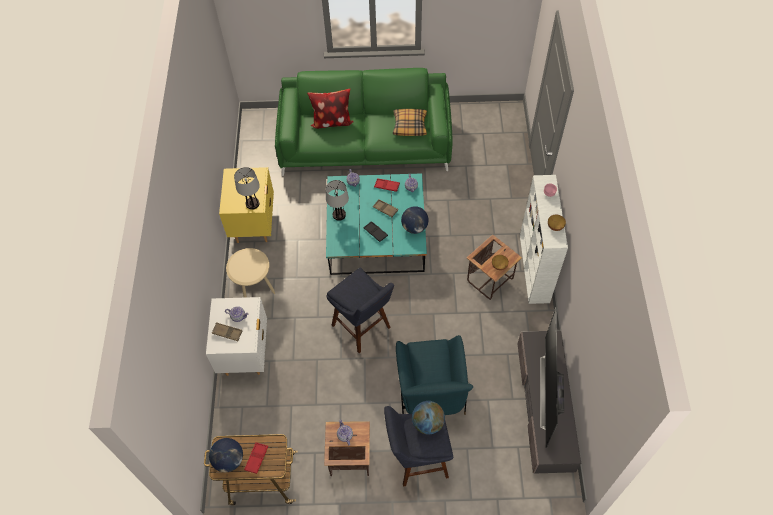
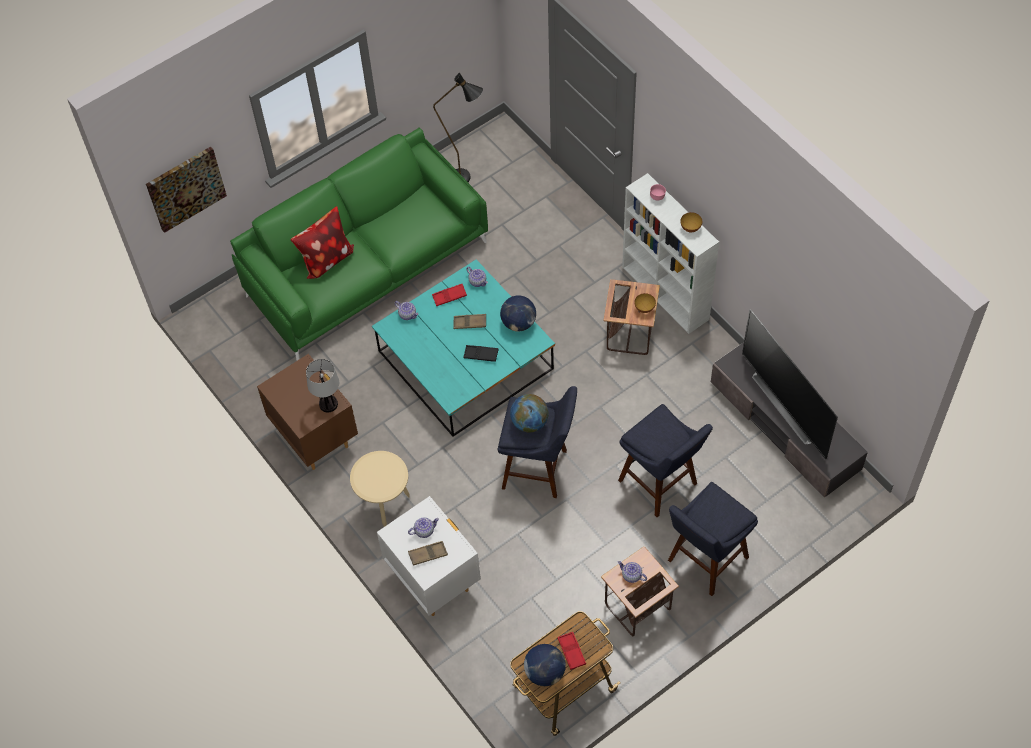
camera: 35 degrees left, 0 degrees up
yellow nightstand [219,167,274,243] -> brown nightstand [257,354,358,470]
table lamp [326,180,349,221] -> none
pillow [393,109,427,136] -> none
blue armchair [396,335,473,415] -> blue stool [618,404,713,517]
globe [412,401,445,435] -> globe moved to [510,394,549,433]
none -> picture [146,146,227,233]
none -> black floor lamp [433,73,483,182]

